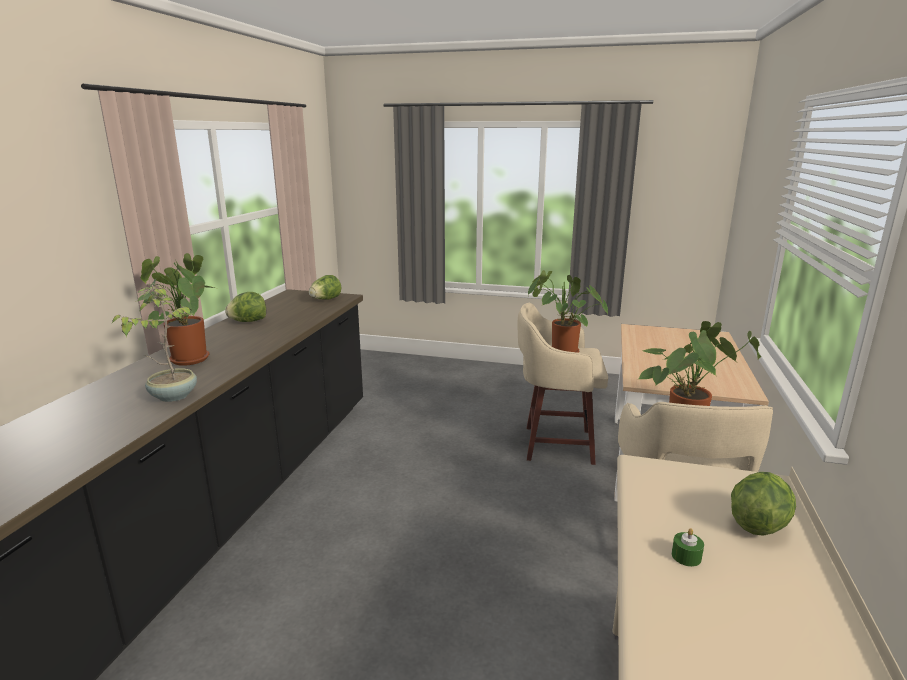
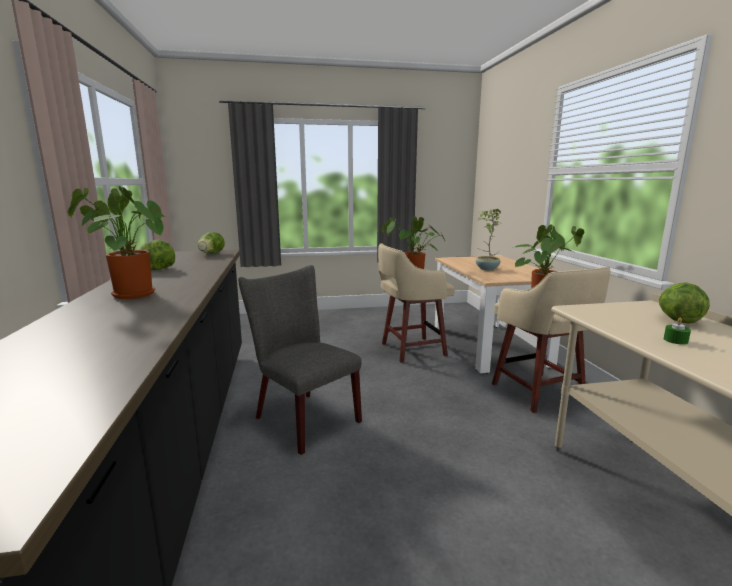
camera: 25 degrees left, 5 degrees down
potted plant [112,283,197,402] -> potted plant moved to [476,209,501,270]
none -> grey chair [238,265,362,455]

